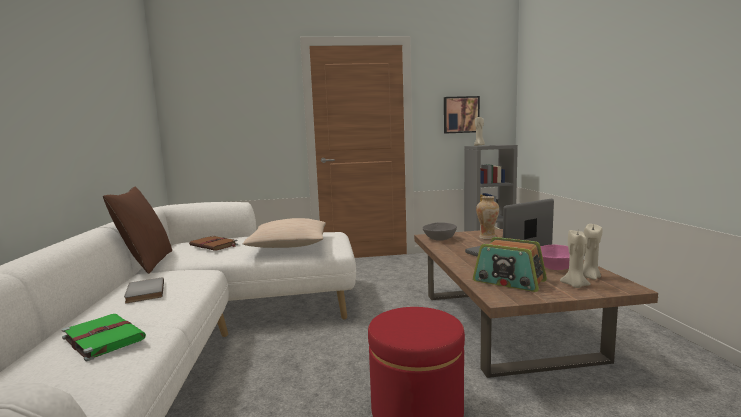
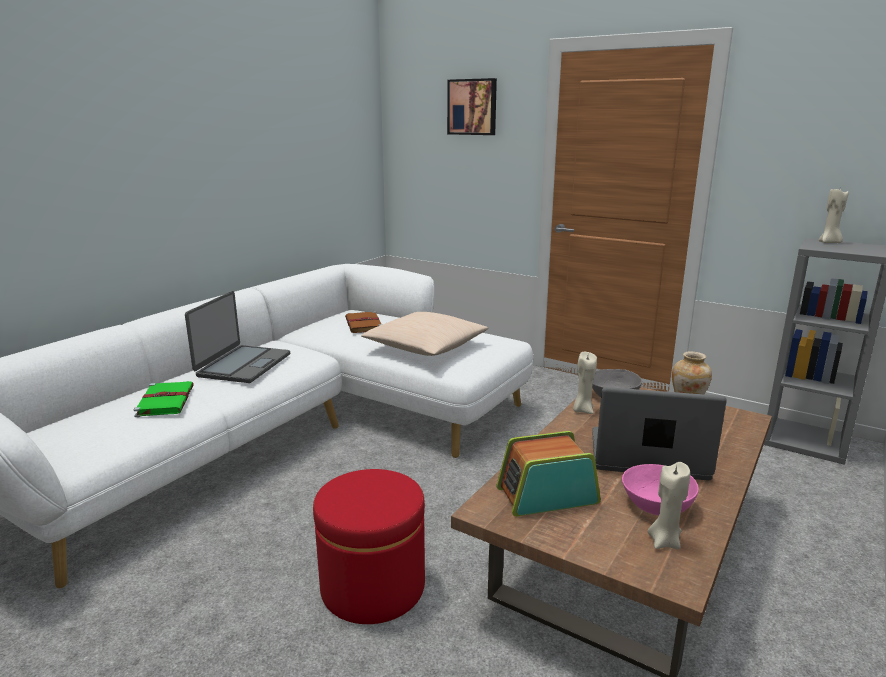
camera: 40 degrees right, 10 degrees up
brown pillow [103,187,172,274] -> none
grey book [124,277,164,303] -> laptop [185,291,290,383]
picture [444,96,480,134] -> picture moved to [447,78,497,135]
radio [473,237,547,292] -> radio turned 90 degrees clockwise [497,431,601,516]
beige candle [560,230,591,288] -> beige candle moved to [573,352,597,414]

